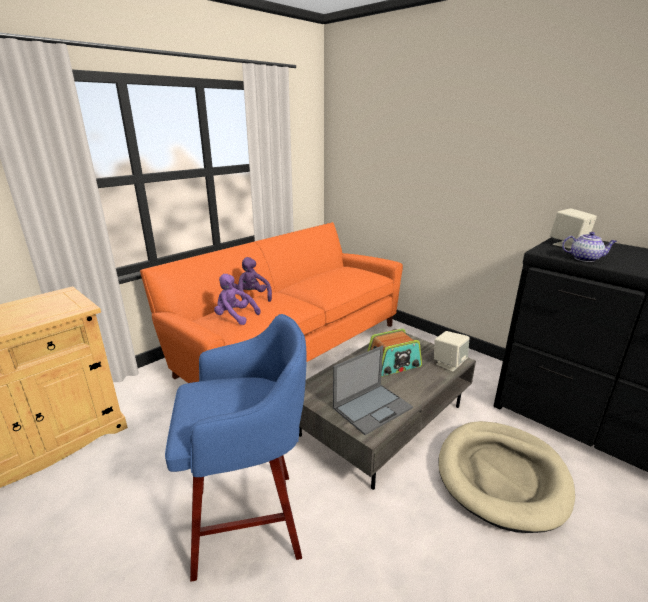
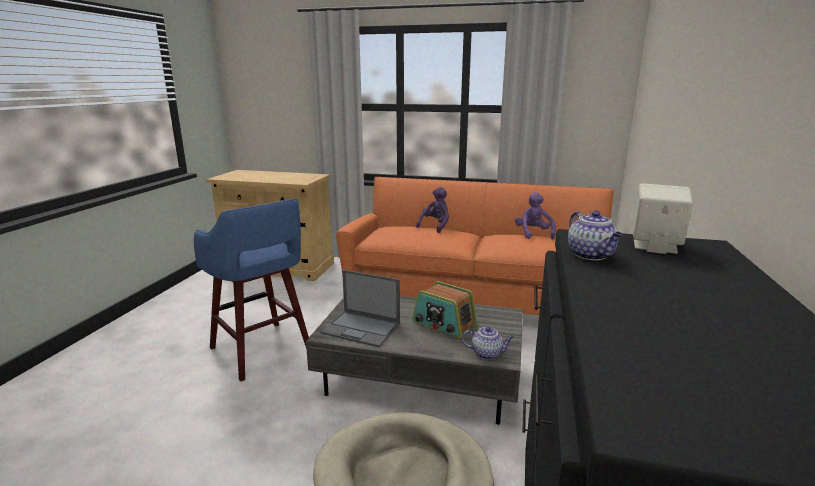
camera: 60 degrees right, 5 degrees down
purple plush toy [214,274,260,325] -> purple plush toy moved to [515,192,556,239]
beige speaker [434,331,469,372] -> teapot [462,327,514,359]

